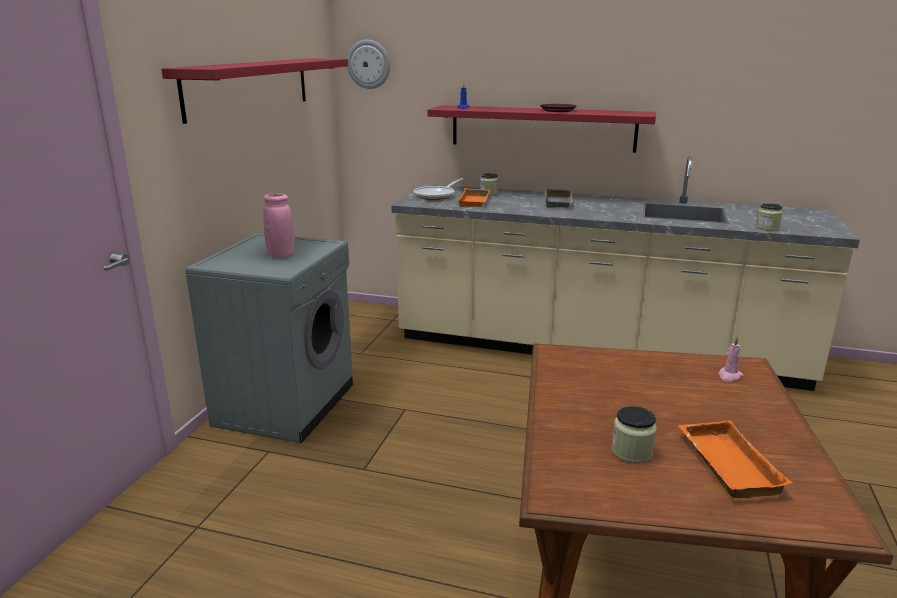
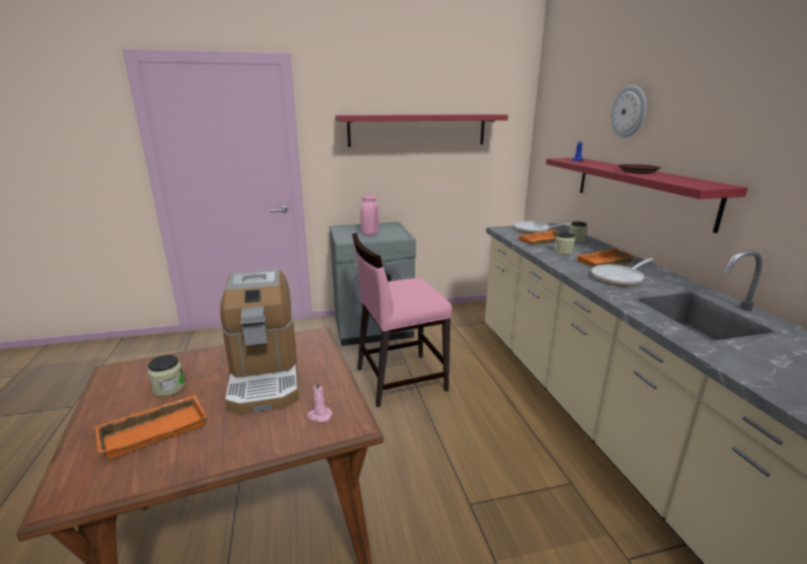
camera: 60 degrees right, 0 degrees up
wall clock [347,40,390,89] -> wall clock moved to [611,85,646,138]
grey tray [545,188,573,207] -> orange tray [577,248,636,267]
jar [756,203,783,231] -> jar moved to [554,232,575,255]
none -> coffee machine [220,269,299,415]
none -> pink chair [352,233,452,407]
none -> frying pan [592,258,653,286]

